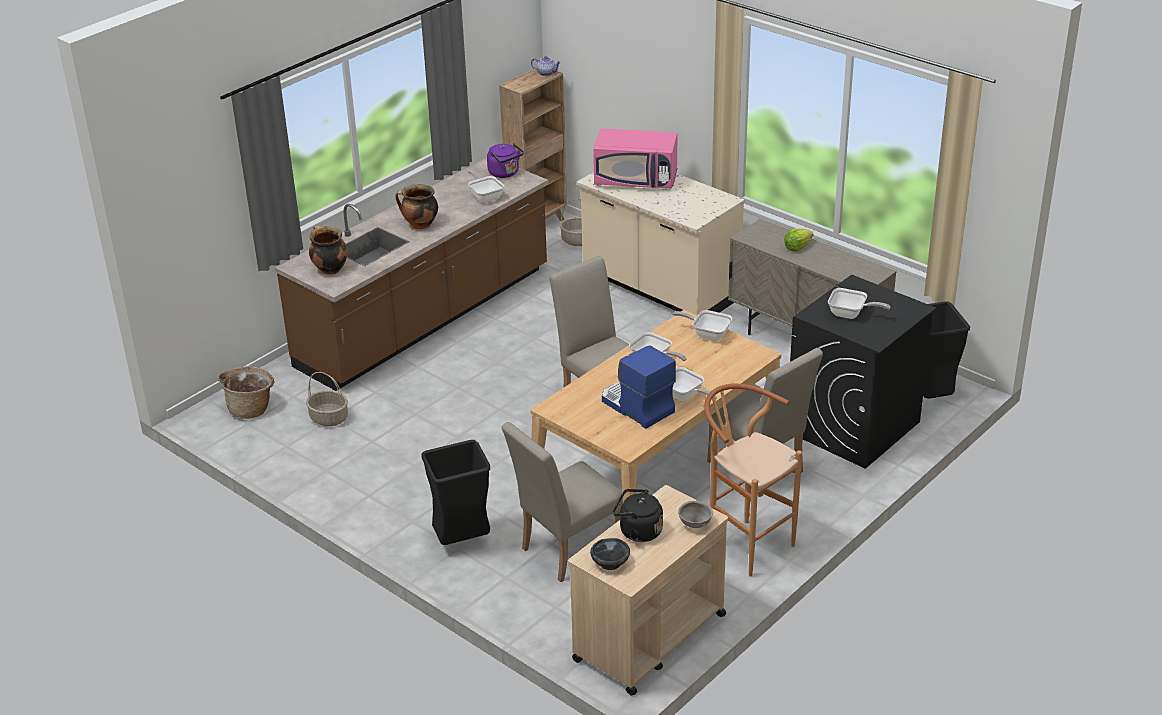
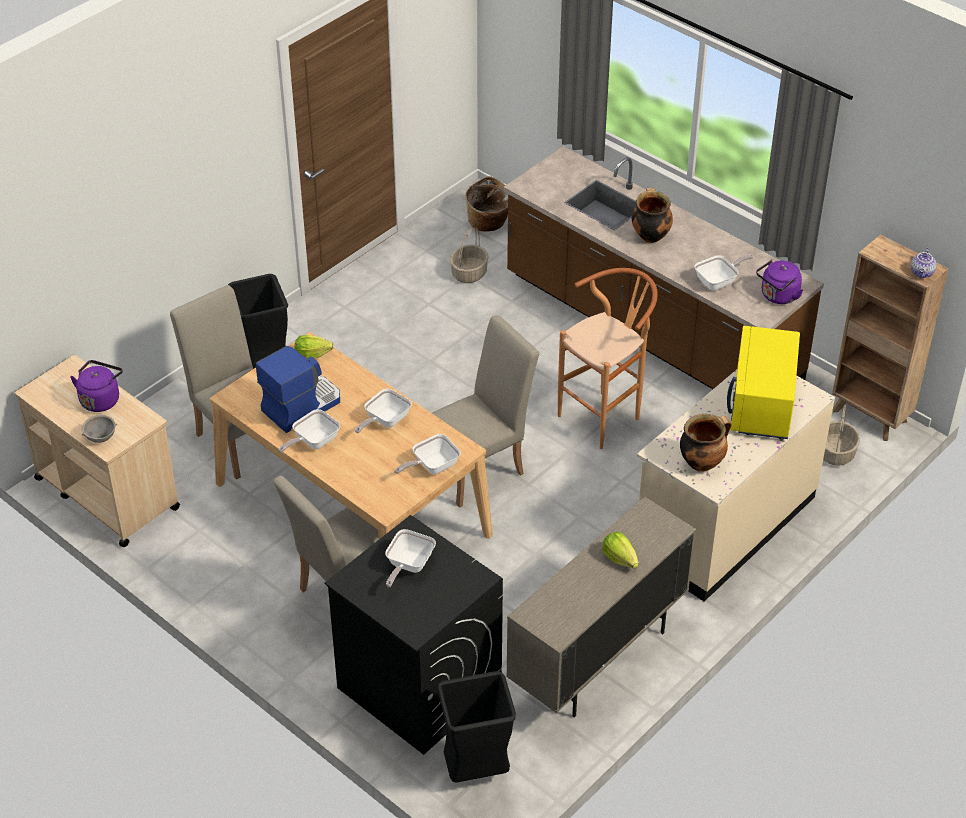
camera: 90 degrees right, 10 degrees up
cooking pot [309,225,348,275] -> cooking pot moved to [680,414,731,471]
black bowl [590,538,630,570] -> none
pink microwave [593,128,677,188] -> yellow microwave [727,326,800,439]
black kettle [613,489,663,542] -> purple kettle [70,360,123,412]
frying pan [673,310,732,341] -> frying pan turned 150 degrees counterclockwise [395,434,461,474]
brown stool [704,384,802,577] -> brown stool moved to [558,268,658,449]
none -> lettuce [294,335,334,359]

